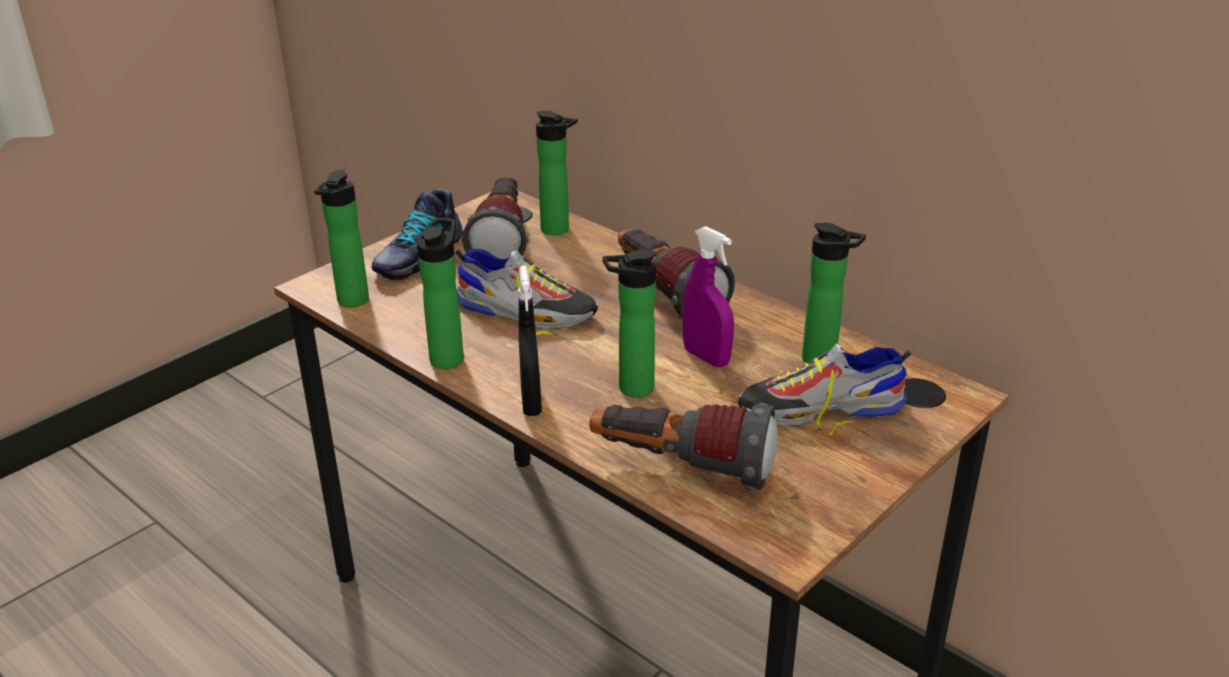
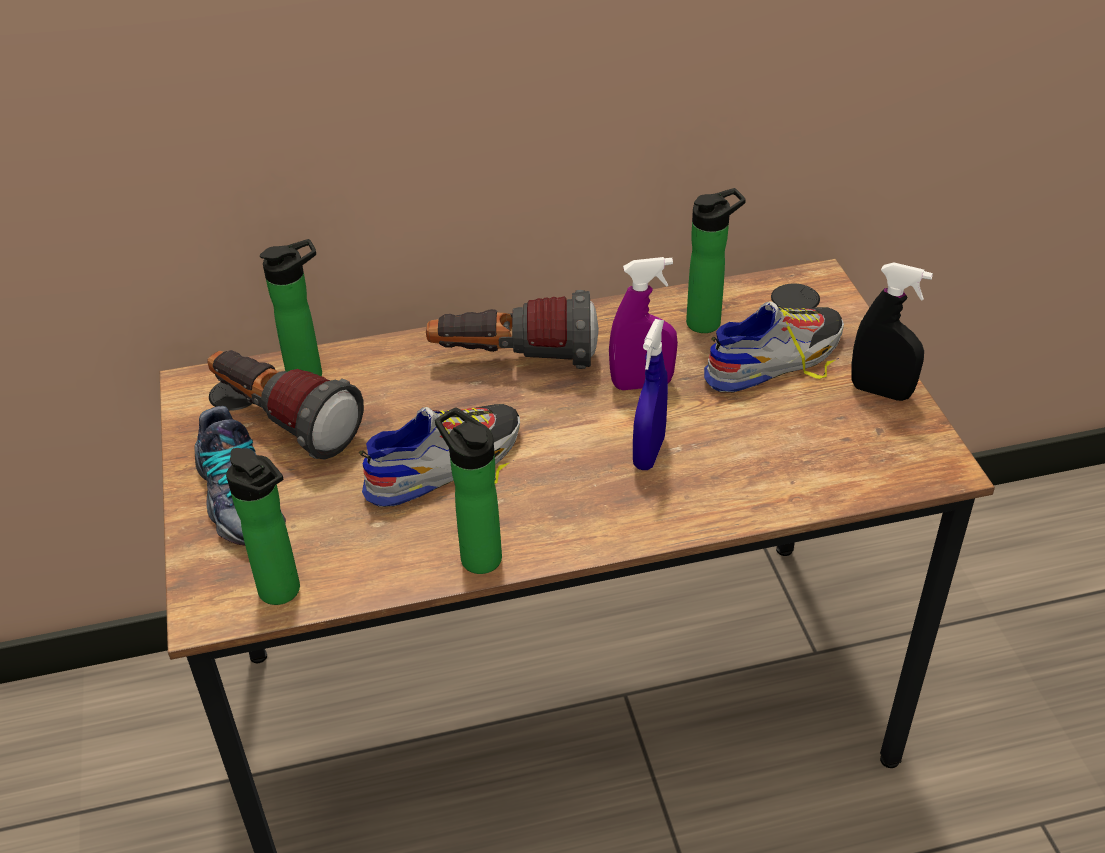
camera: 55 degrees left, 10 degrees up
black spray bottle [518,266,542,416] -> black spray bottle moved to [852,262,933,401]
flashlight [590,403,778,491] -> none
bottle [603,249,657,397] -> blue spray bottle [633,319,668,470]
shoe [738,343,911,435] -> shoe turned 150 degrees counterclockwise [704,302,844,392]

